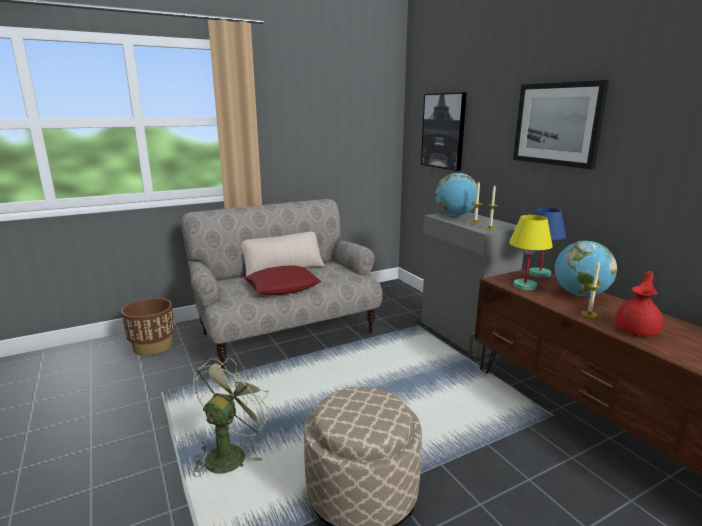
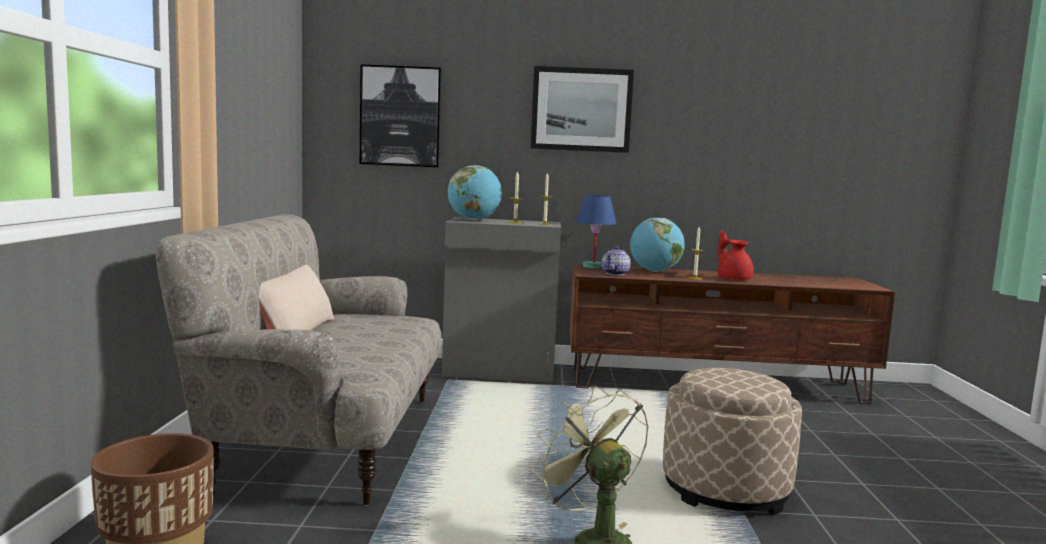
camera: 60 degrees left, 10 degrees down
red pillow [244,265,321,295] -> none
yellow table lamp [509,215,553,290] -> teapot [602,246,630,275]

